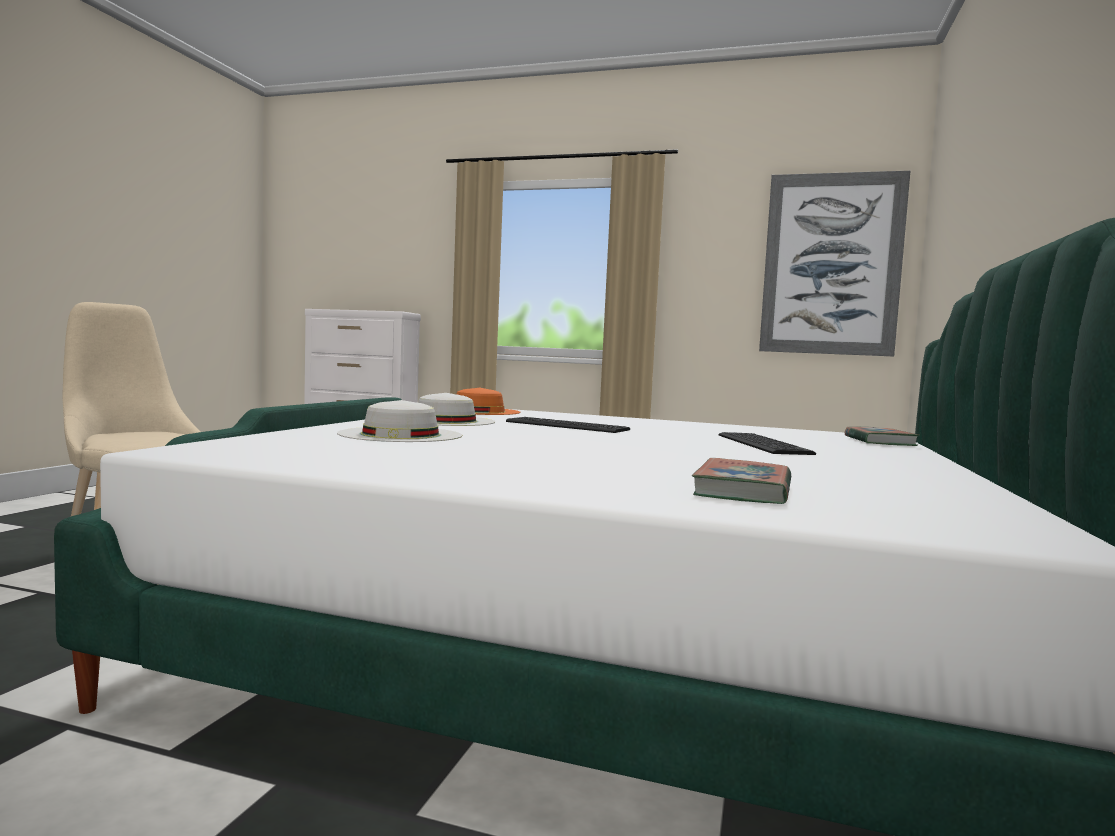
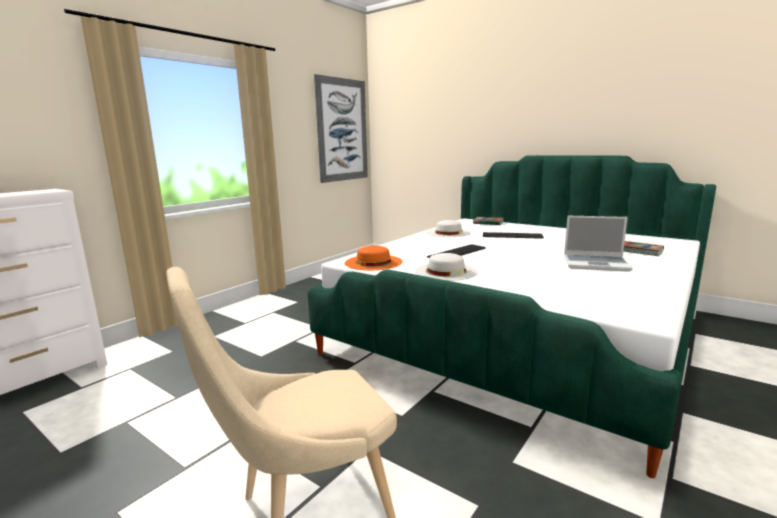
camera: 70 degrees left, 10 degrees up
white hat [337,400,462,442] -> white hat moved to [426,220,471,237]
none -> laptop [564,216,632,272]

